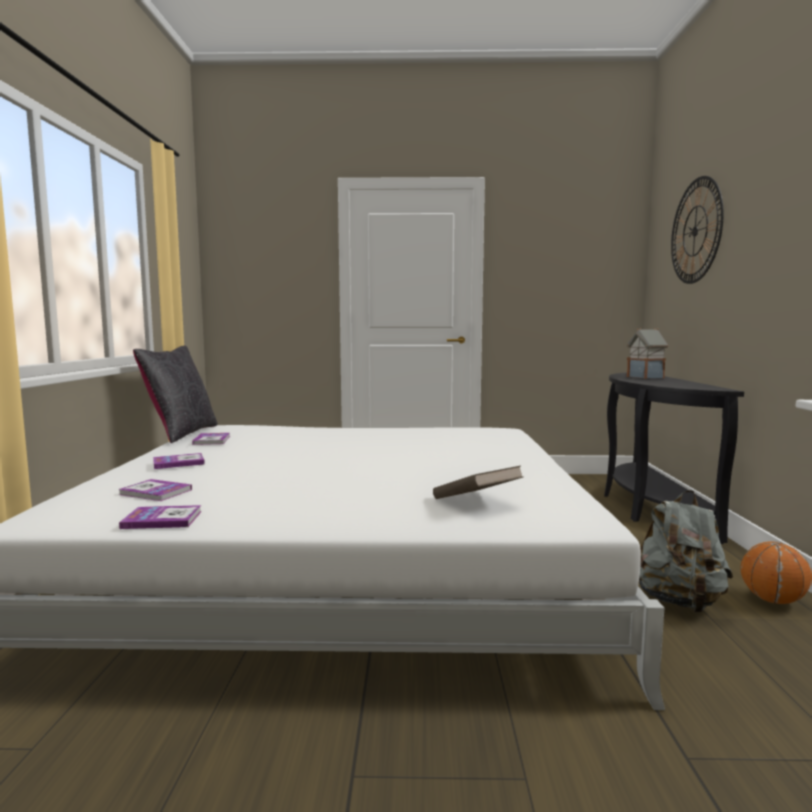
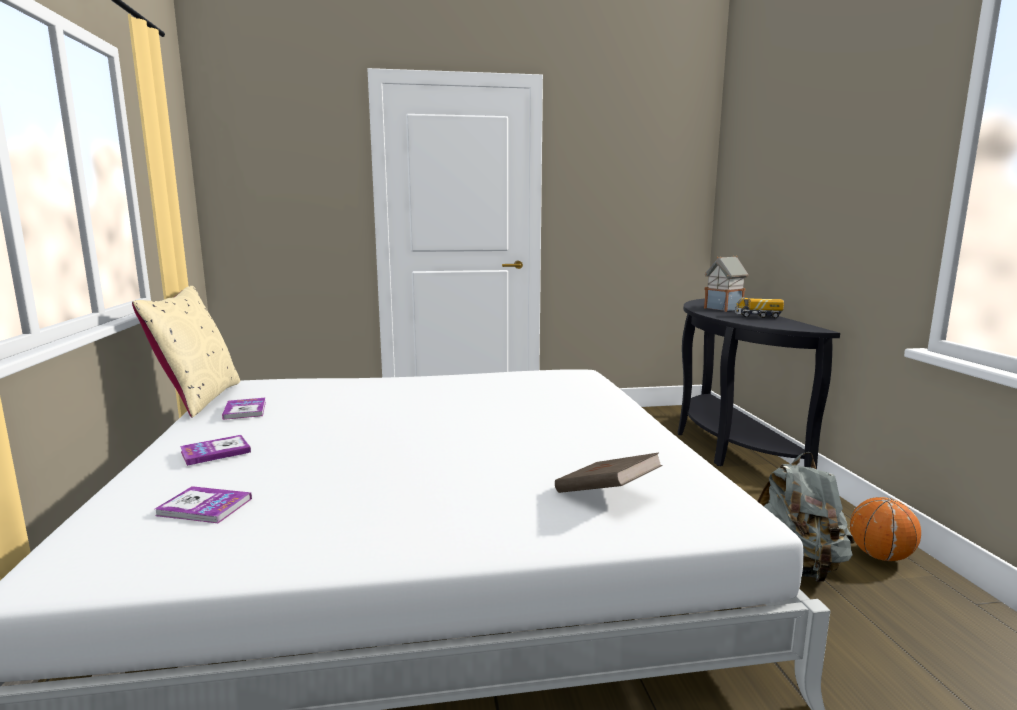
camera: 10 degrees left, 5 degrees up
book [119,505,202,529] -> none
black pillow [133,346,218,443] -> beige pillow [132,286,240,418]
wall clock [671,176,724,284] -> none
none -> toy truck [735,297,784,318]

